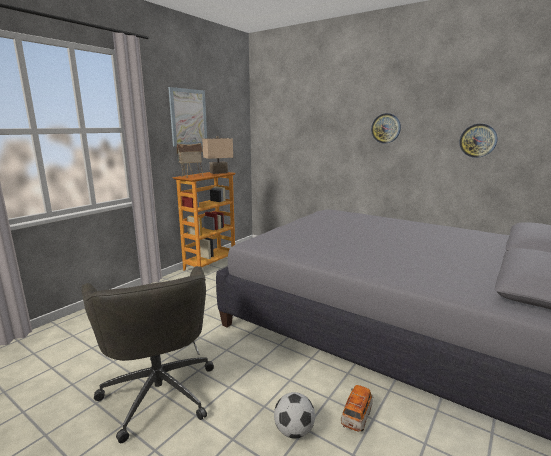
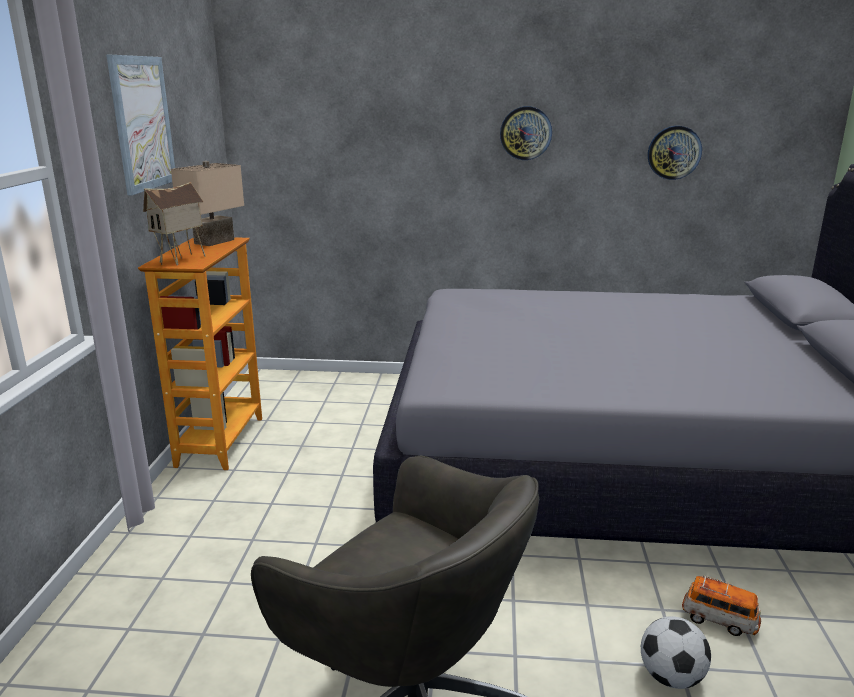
camera: 30 degrees left, 5 degrees up
toy car [341,385,373,431] -> toy car turned 120 degrees clockwise [682,576,761,636]

